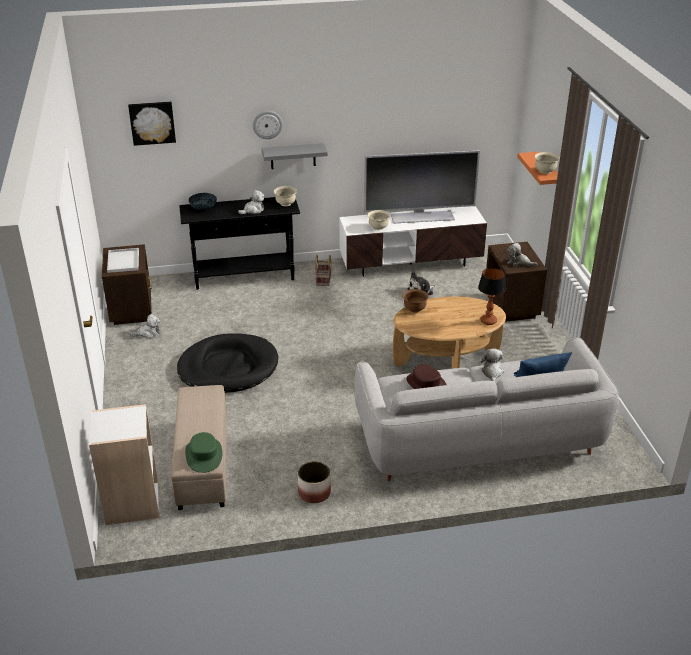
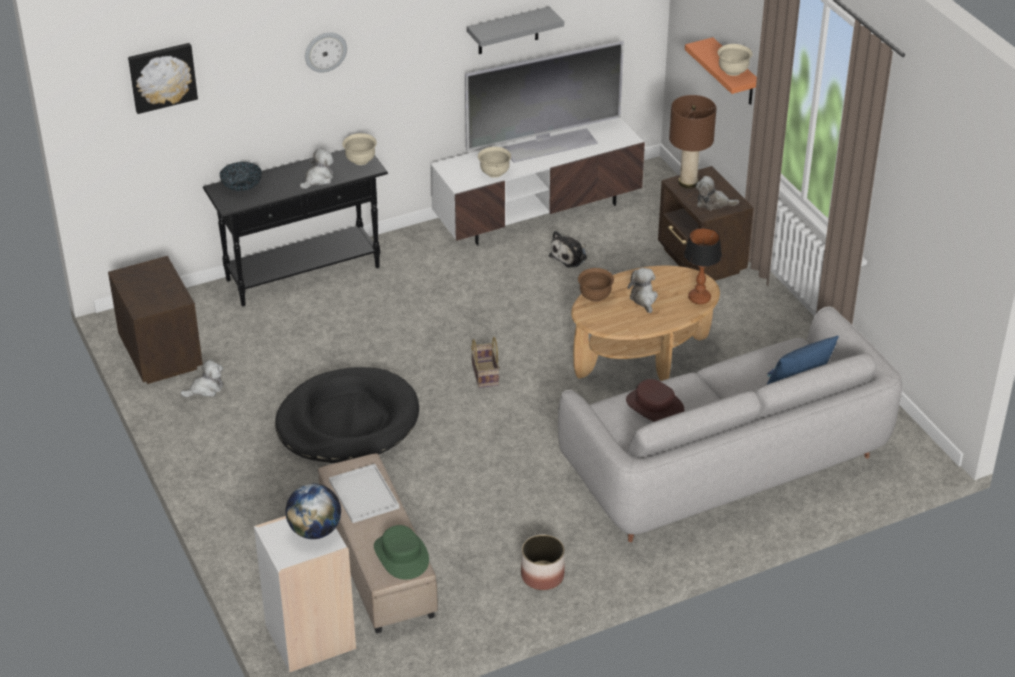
camera: 15 degrees left, 5 degrees up
white tray [107,248,139,273] -> white tray moved to [329,464,399,523]
grey shelf [261,143,328,169] -> grey shelf moved to [467,6,564,54]
basket [315,254,331,286] -> basket moved to [471,337,500,388]
plush toy [480,348,504,383] -> plush toy moved to [628,268,658,313]
none -> globe [285,484,341,539]
none -> brown table lamp [669,95,716,189]

